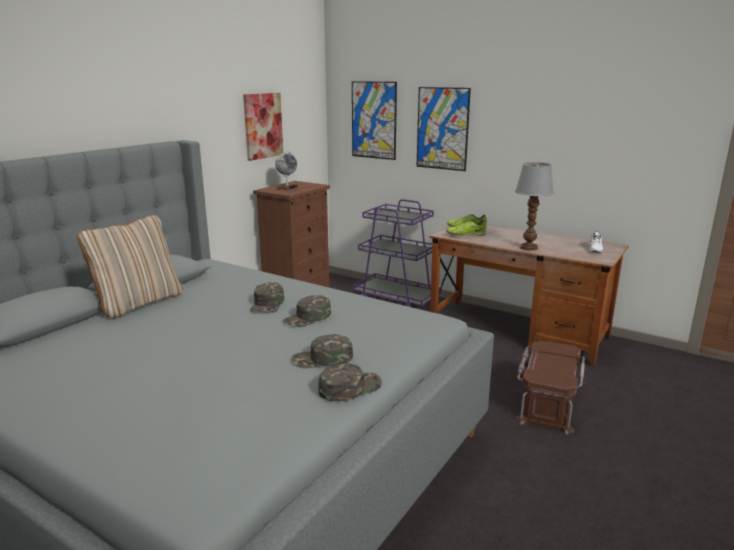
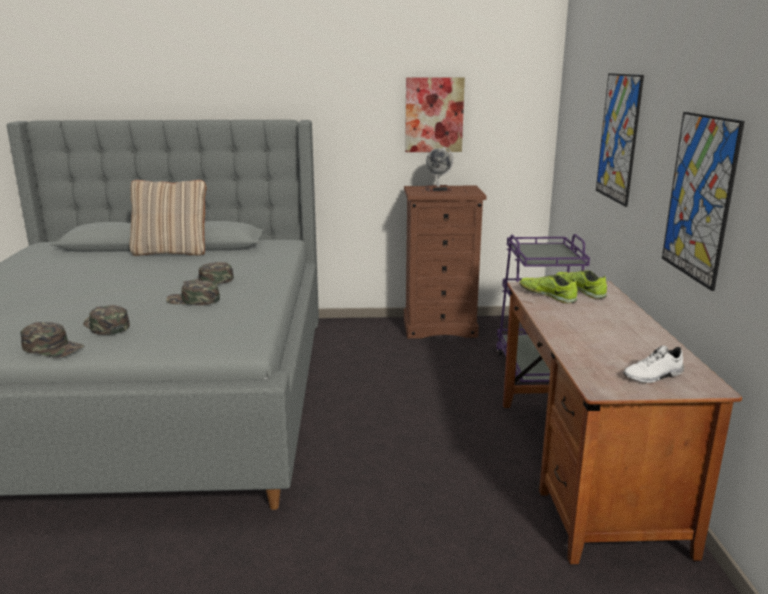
camera: 55 degrees right, 0 degrees up
picture [352,81,397,160] -> picture moved to [662,112,745,291]
table lamp [515,162,554,251] -> none
brown storage box [516,341,585,434] -> none

